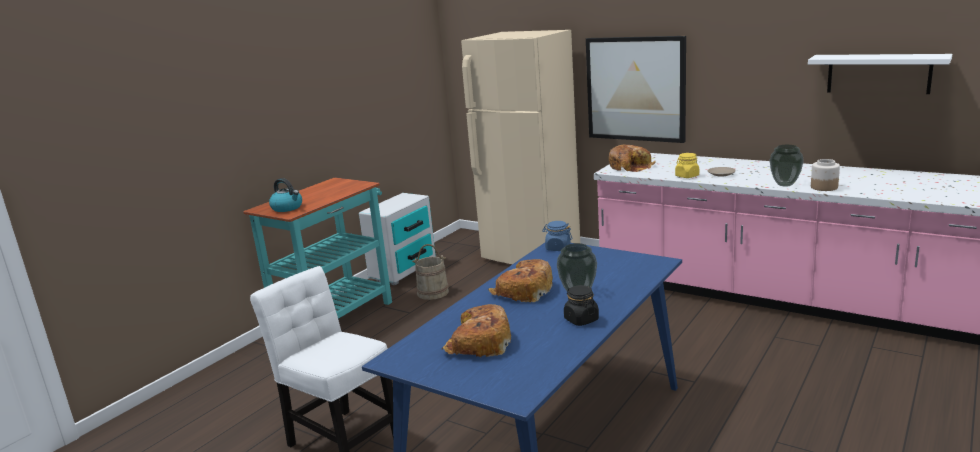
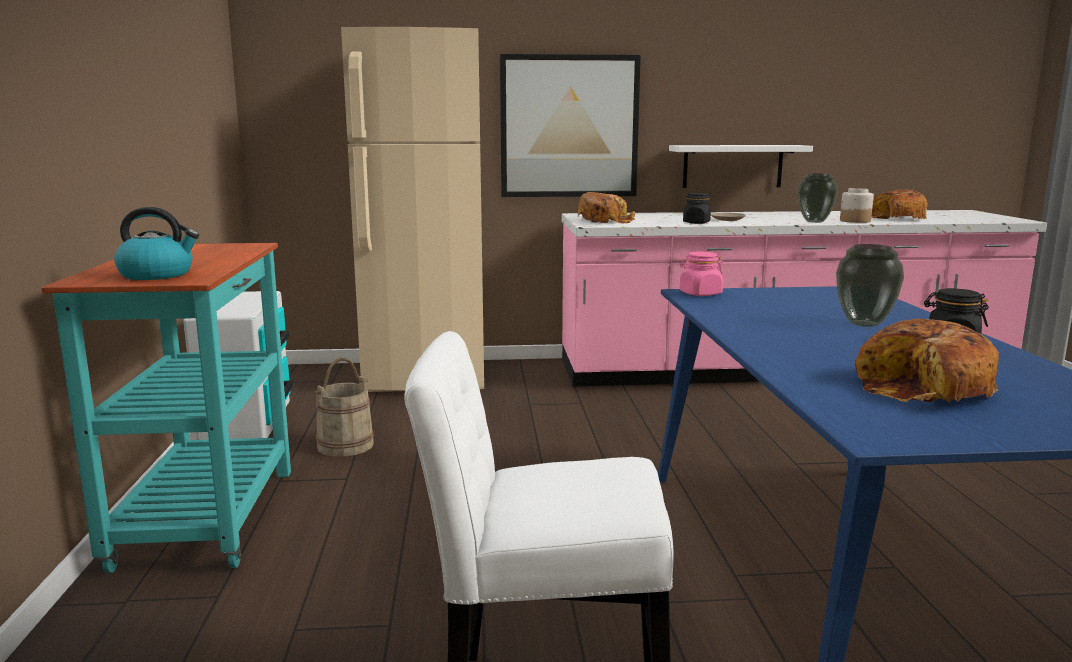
camera: 40 degrees left, 5 degrees down
bread [488,259,553,303] -> bread moved to [871,190,927,219]
blue jar [542,221,572,251] -> pink jar [680,252,723,296]
yellow jar [675,153,699,178] -> black jar [683,193,711,224]
white shelf [808,54,952,94] -> white shelf moved to [669,145,813,188]

